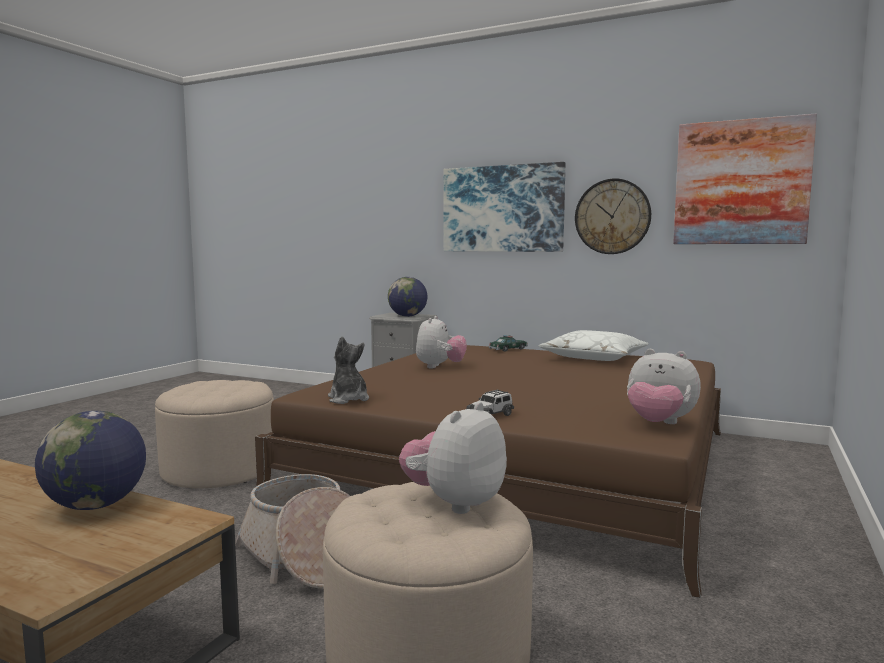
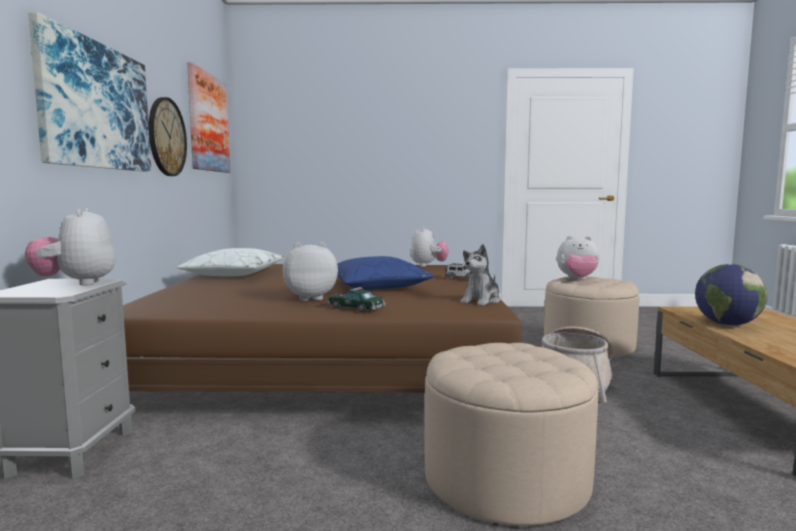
camera: 115 degrees left, 0 degrees up
globe [388,277,427,317] -> plush toy [25,208,116,286]
toy car [489,335,528,352] -> toy car moved to [327,287,385,312]
none -> blue pillow [337,256,434,290]

